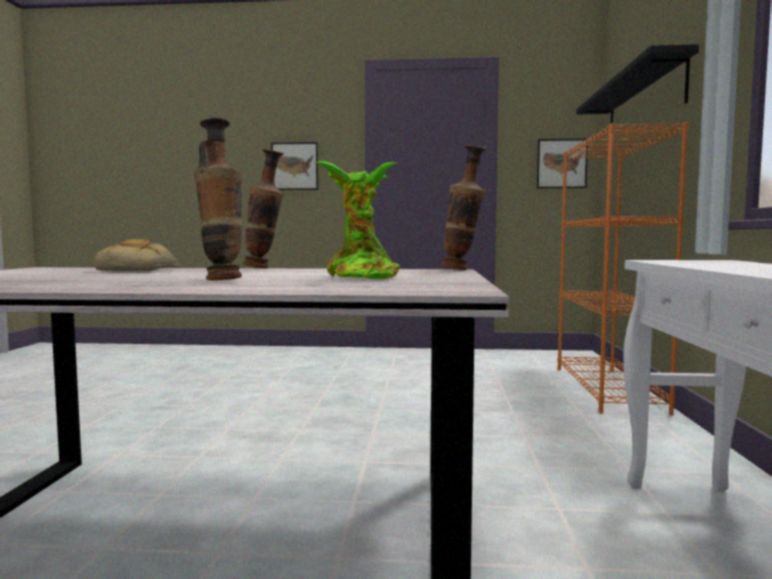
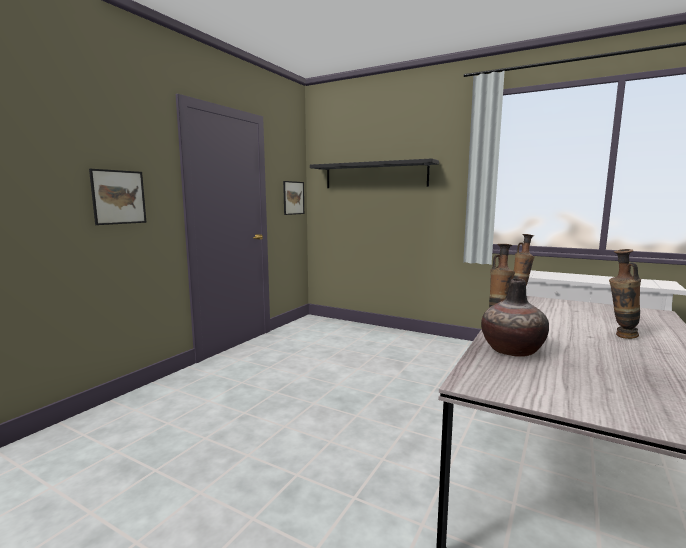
camera: 65 degrees left, 5 degrees up
bread [94,239,178,271] -> vase [481,278,549,357]
potted plant [314,161,400,279] -> none
orange bookcase [558,123,688,415] -> none

